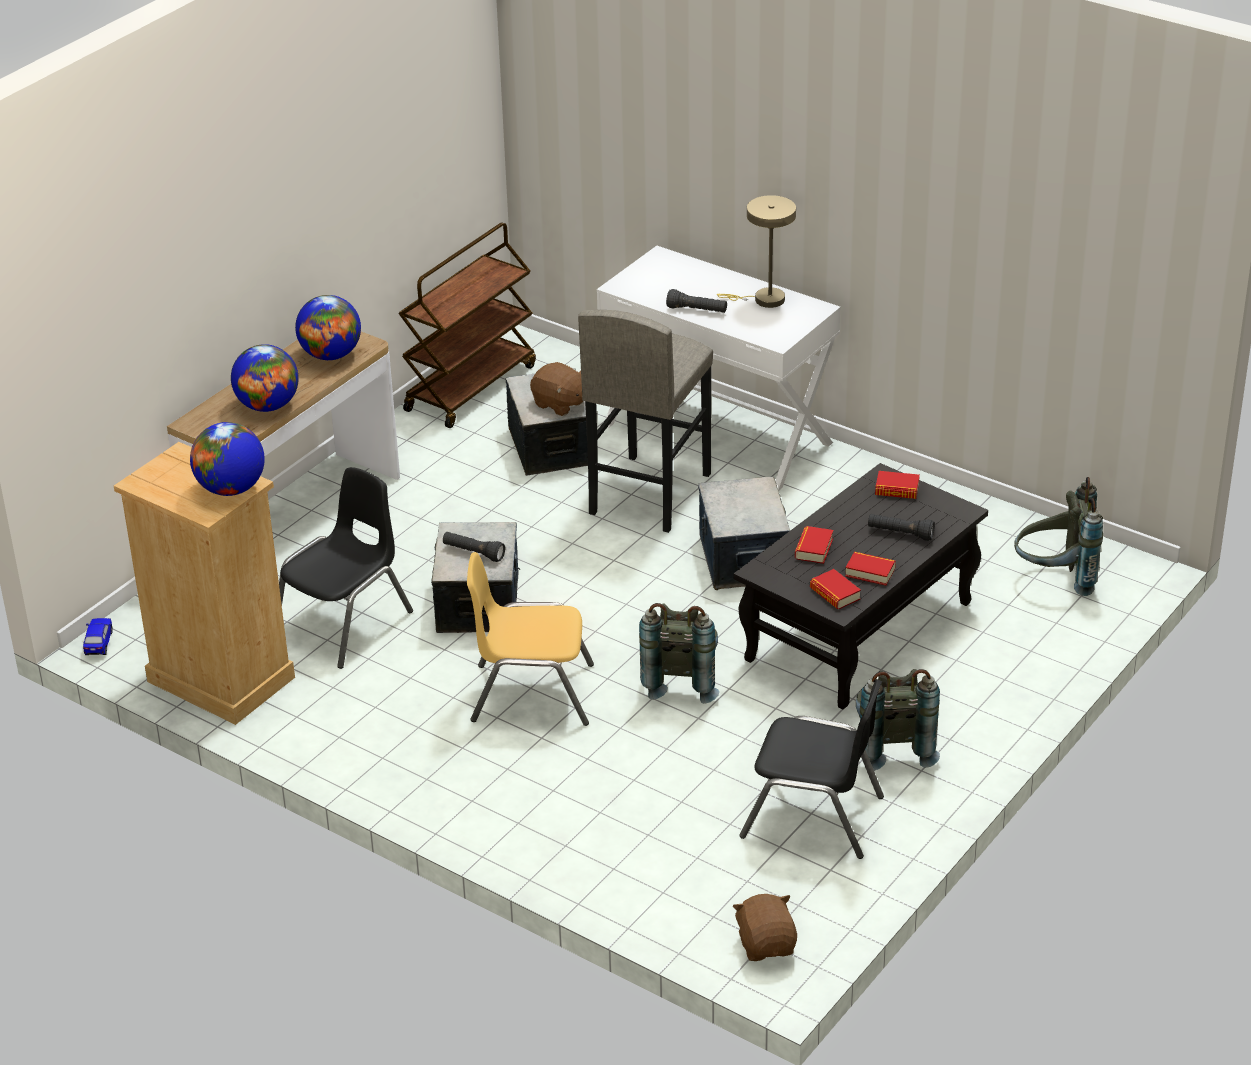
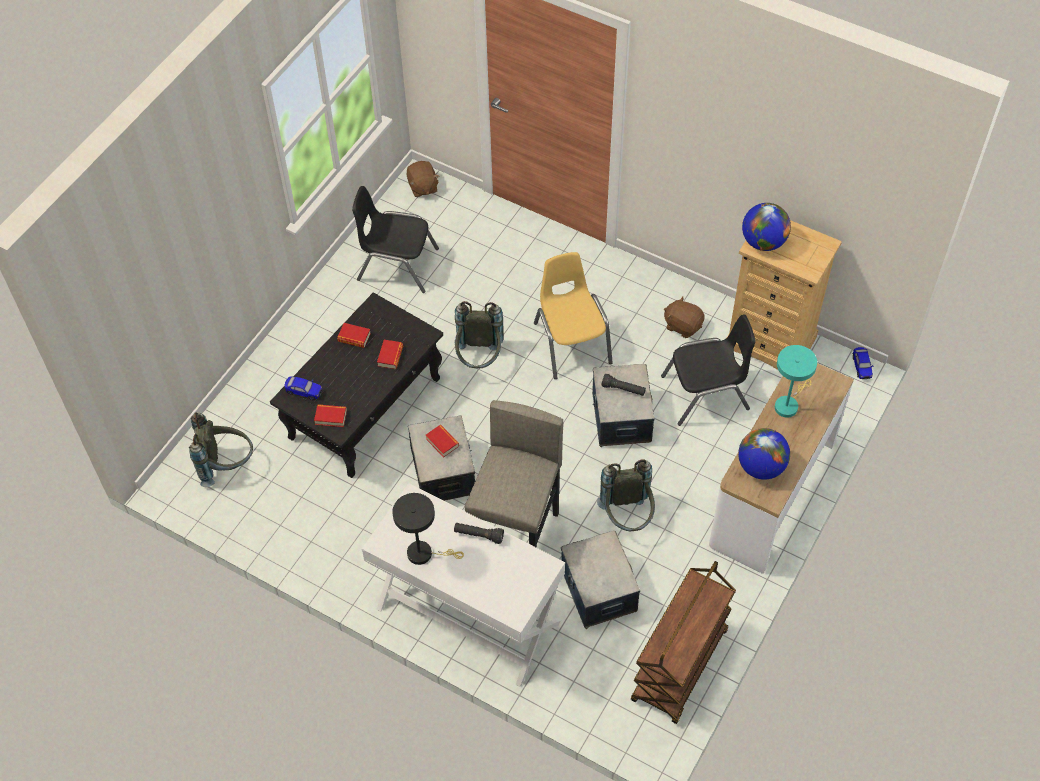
camera: 175 degrees right, 20 degrees up
globe [231,344,299,412] -> turquoise table lamp [775,345,817,418]
black chair [279,467,413,669] -> black chair turned 135 degrees counterclockwise [661,315,756,426]
yellow chair [467,552,594,726] -> yellow chair turned 105 degrees counterclockwise [534,252,613,379]
brown plush toy [530,362,583,416] -> brown plush toy moved to [664,296,704,338]
beige table lamp [717,195,796,308] -> black table lamp [392,493,464,565]
book [810,569,861,609] -> book moved to [426,425,459,458]
grey backpack [856,669,940,771] -> grey backpack moved to [597,460,655,531]
black flashlight [868,514,935,541] -> none
none -> toy car [284,376,323,400]

